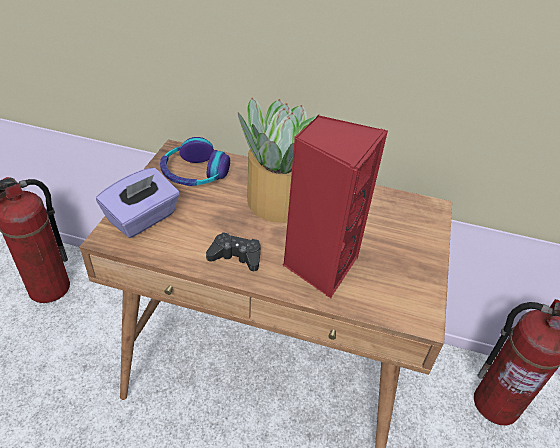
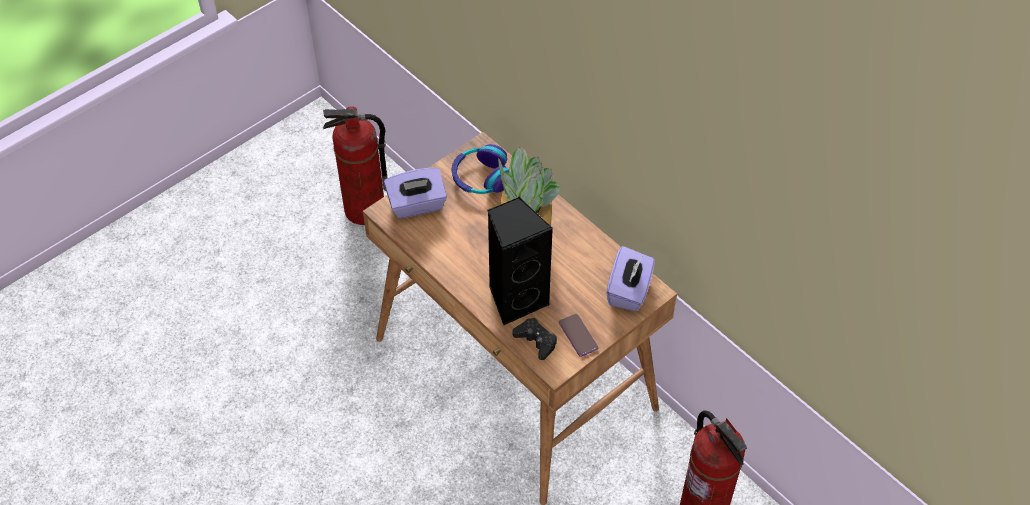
camera: 35 degrees right, 10 degrees up
black game controller [206,232,261,271] -> black game controller moved to [512,318,557,360]
red speaker [283,115,388,298] -> black speaker [487,197,553,325]
none -> phone [559,314,598,357]
none -> purple tissue box [607,246,655,311]

